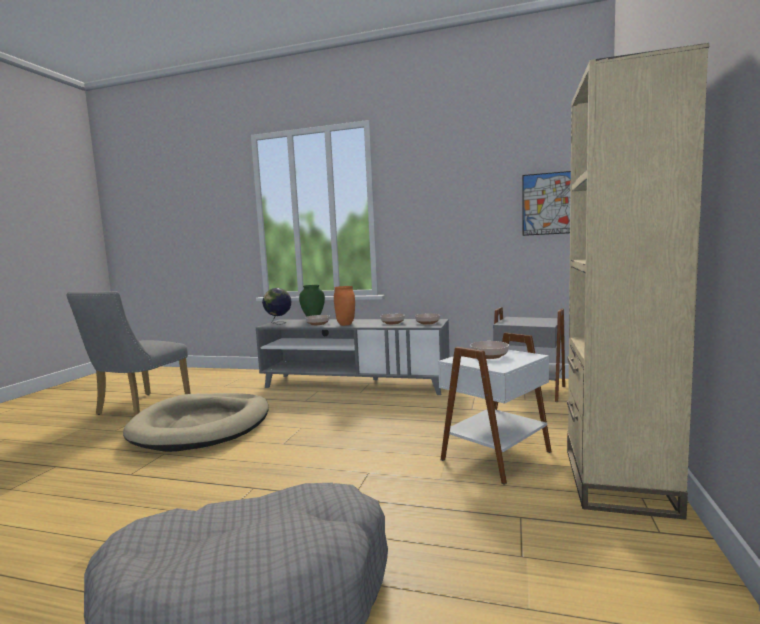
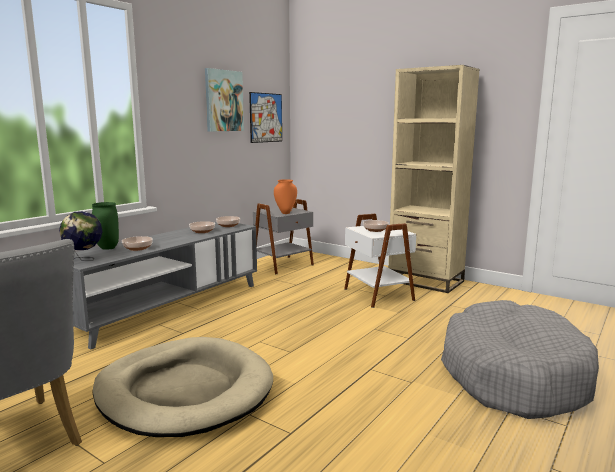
camera: 70 degrees left, 5 degrees up
orange vase [334,286,355,326] -> orange vase moved to [274,179,297,214]
none -> picture [205,68,244,132]

